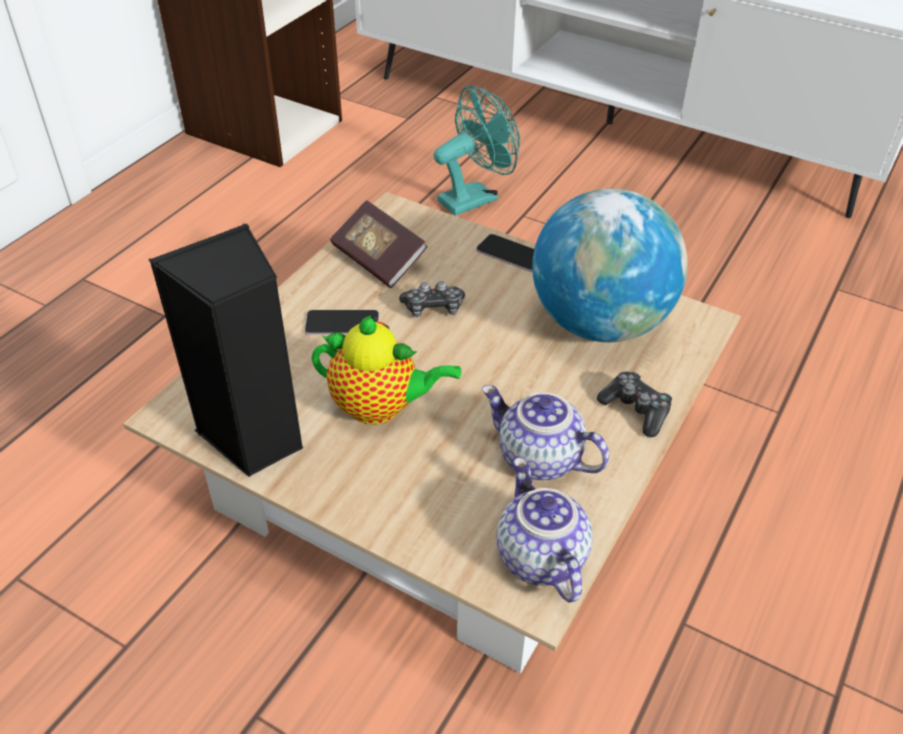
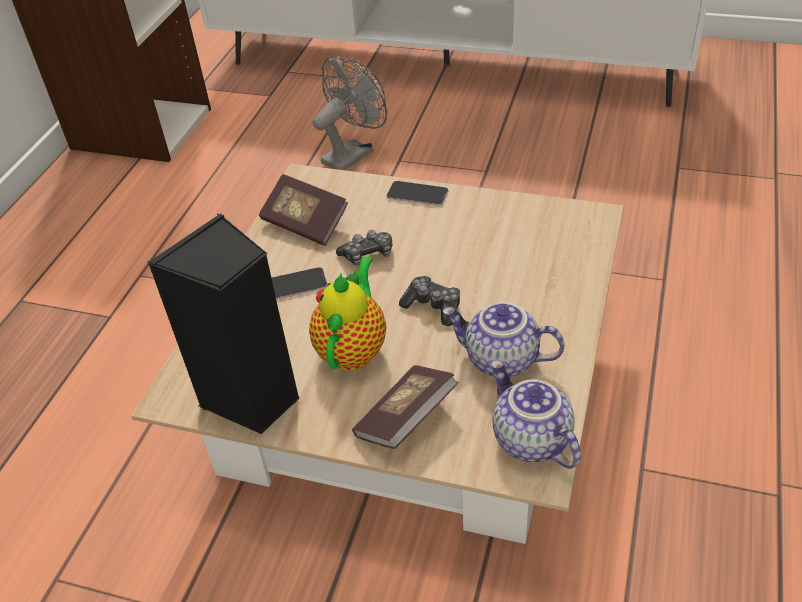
camera: 10 degrees left, 0 degrees up
teapot [312,316,461,425] -> teapot turned 75 degrees counterclockwise [309,256,386,371]
turquoise fan [433,85,520,216] -> grey fan [313,56,387,170]
globe [532,188,688,342] -> none
game controller [597,371,672,437] -> game controller moved to [399,276,460,326]
none -> book [352,365,458,449]

